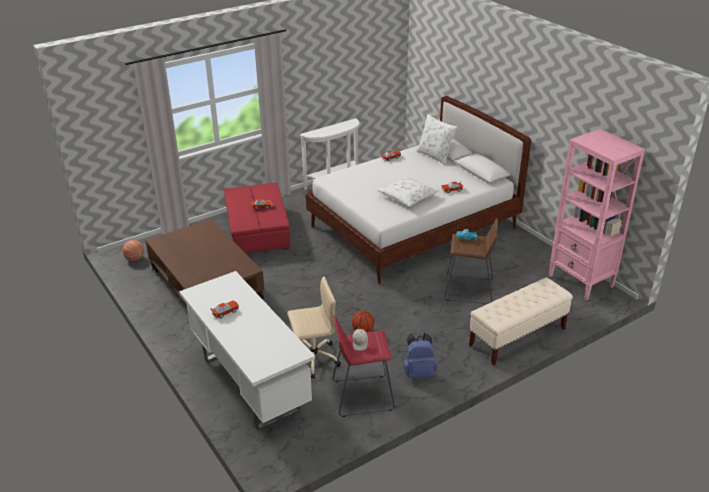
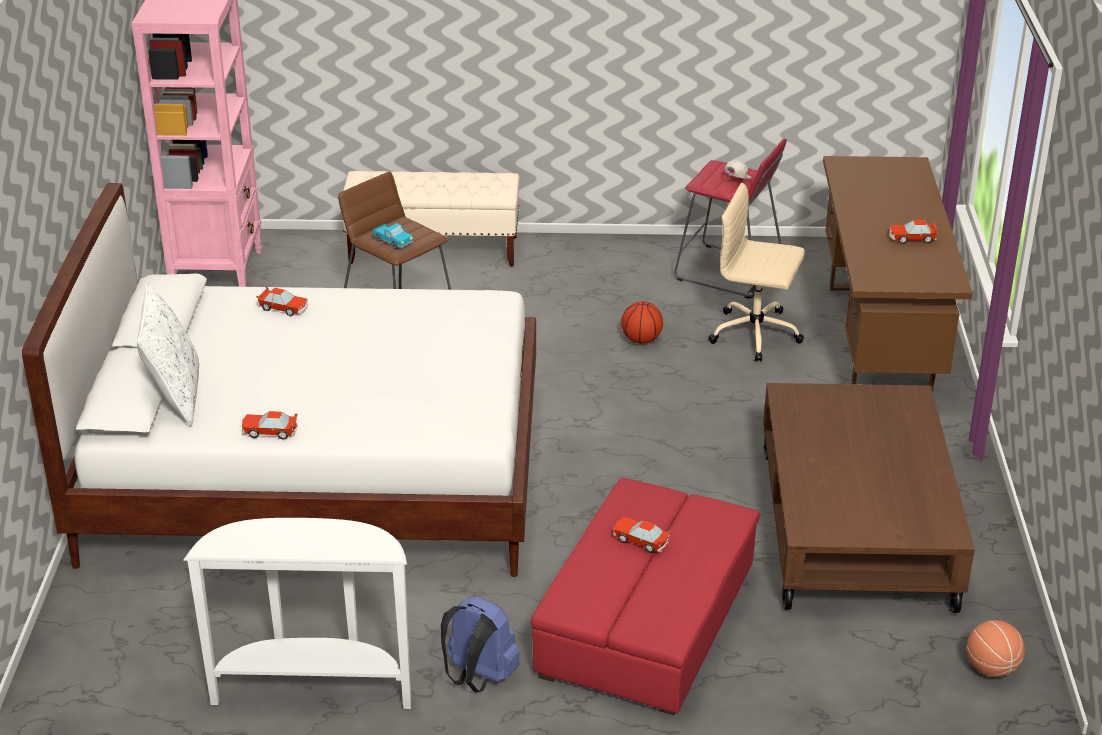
camera: 145 degrees left, 0 degrees up
white desk [179,271,315,430] -> brown desk [823,156,973,392]
white pillow [377,176,439,207] -> none
blue backpack [404,332,437,378] -> blue backpack moved to [441,597,520,693]

